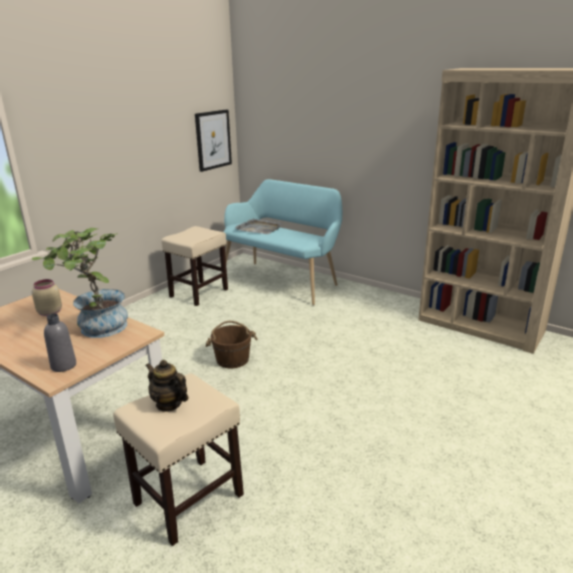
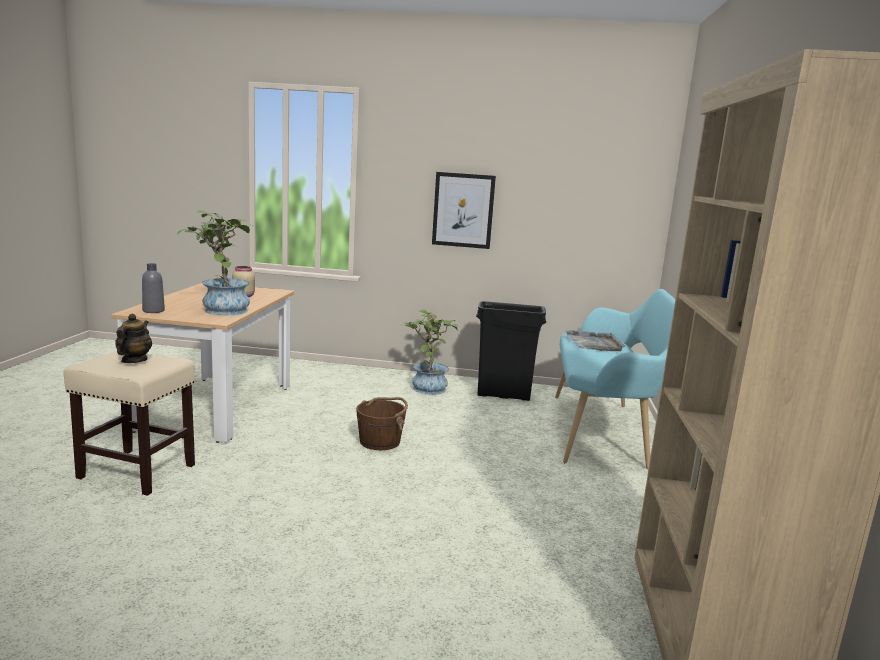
camera: 60 degrees right, 10 degrees down
beige stool [161,226,228,306] -> black trash can [476,301,546,401]
picture [195,109,232,172] -> picture moved to [432,172,496,249]
none -> potted plant [403,309,459,395]

